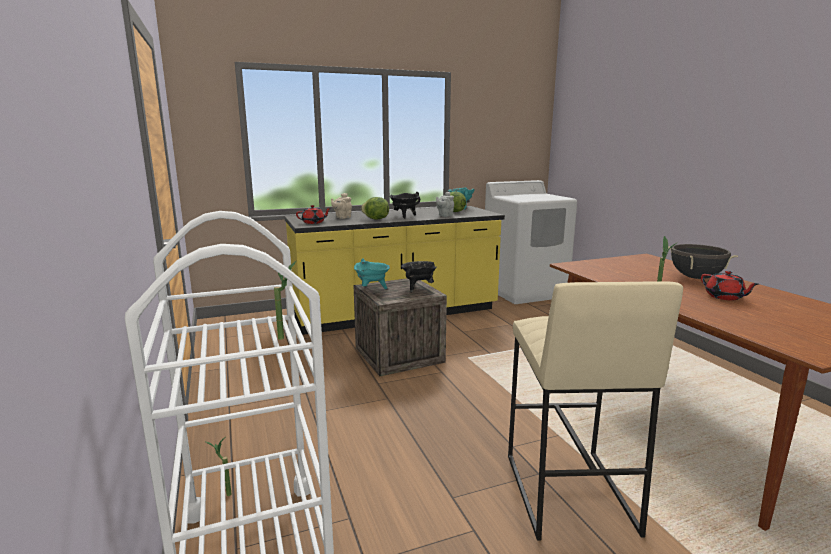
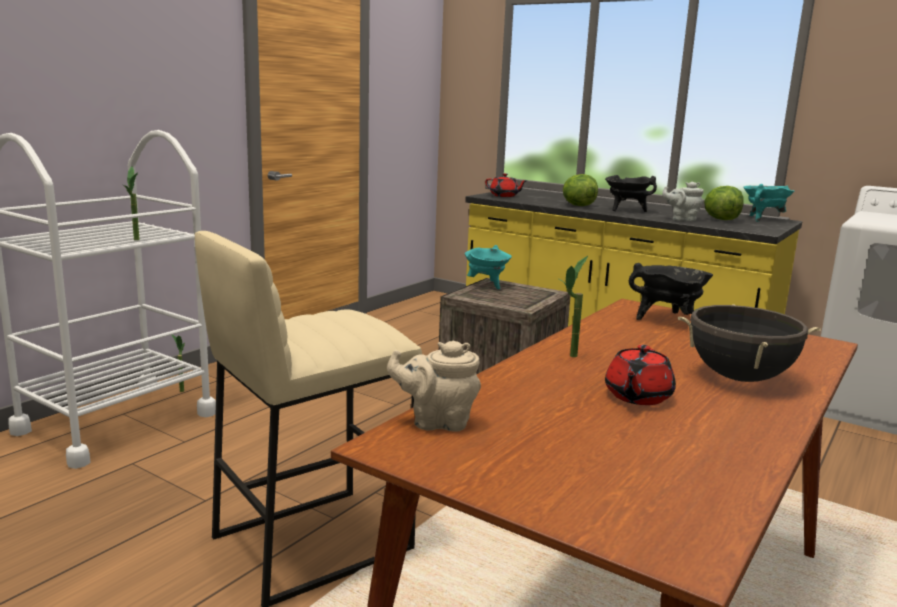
camera: 55 degrees right, 0 degrees up
beige teapot [331,193,352,219] -> beige teapot moved to [387,341,481,432]
black cooking pot [401,261,437,292] -> black cooking pot moved to [629,263,713,320]

